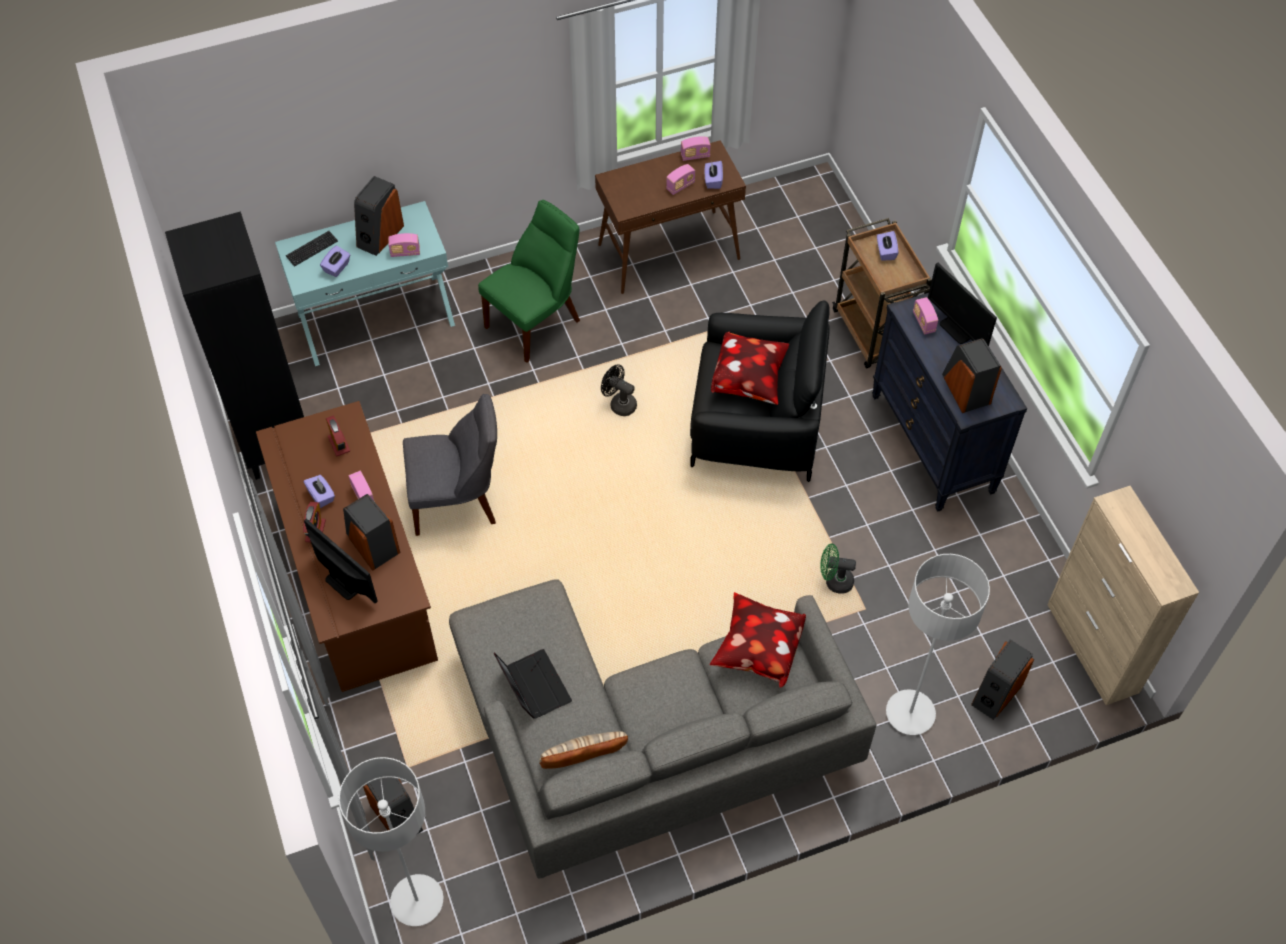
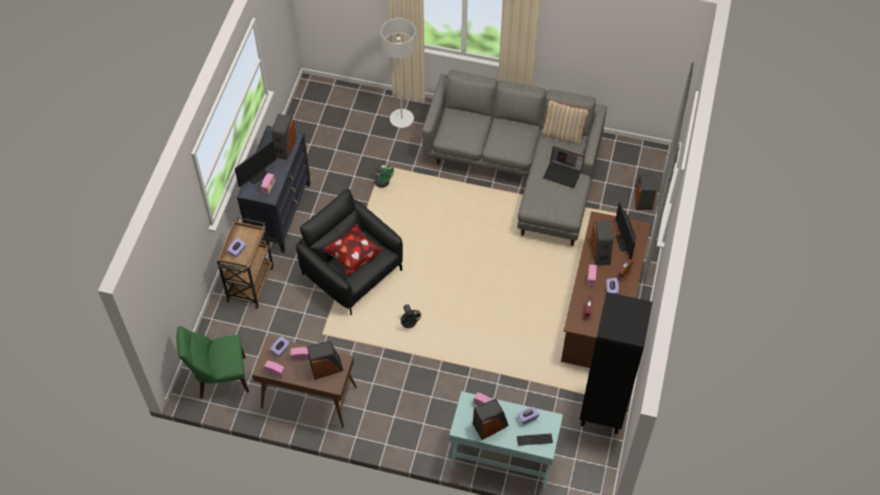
camera: 145 degrees left, 0 degrees up
grey floor lamp [339,757,443,926] -> none
grey chair [403,394,497,536] -> none
green chair [478,200,580,363] -> green chair moved to [177,326,249,399]
laptop [493,649,572,719] -> laptop turned 75 degrees counterclockwise [543,146,584,188]
pillow [710,592,806,688] -> none
monitor [928,263,997,346] -> monitor turned 45 degrees clockwise [235,140,276,187]
speaker [971,639,1034,720] -> speaker moved to [307,341,344,380]
beige cabinet [1047,486,1199,705] -> none

